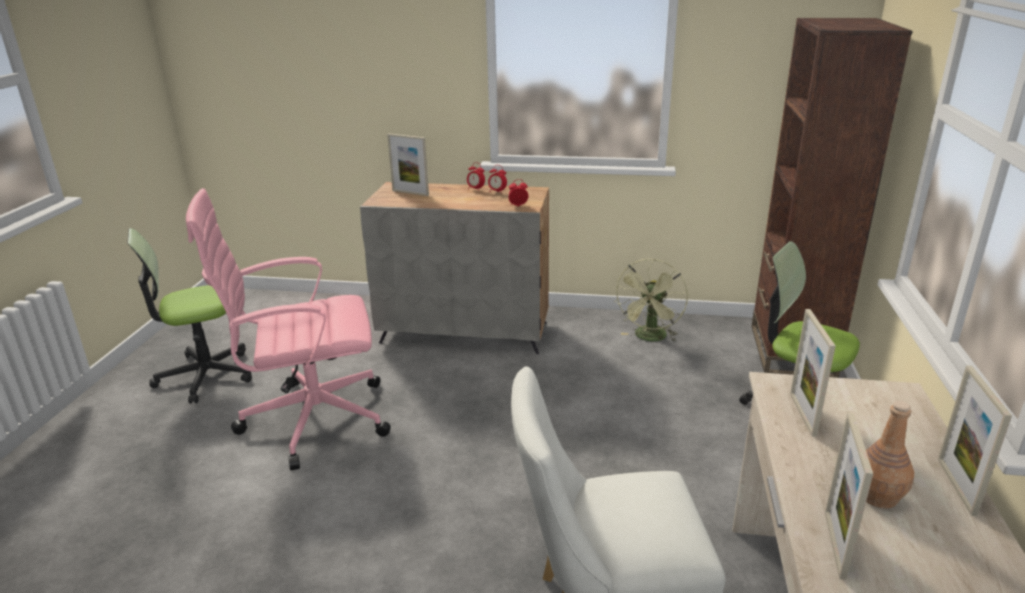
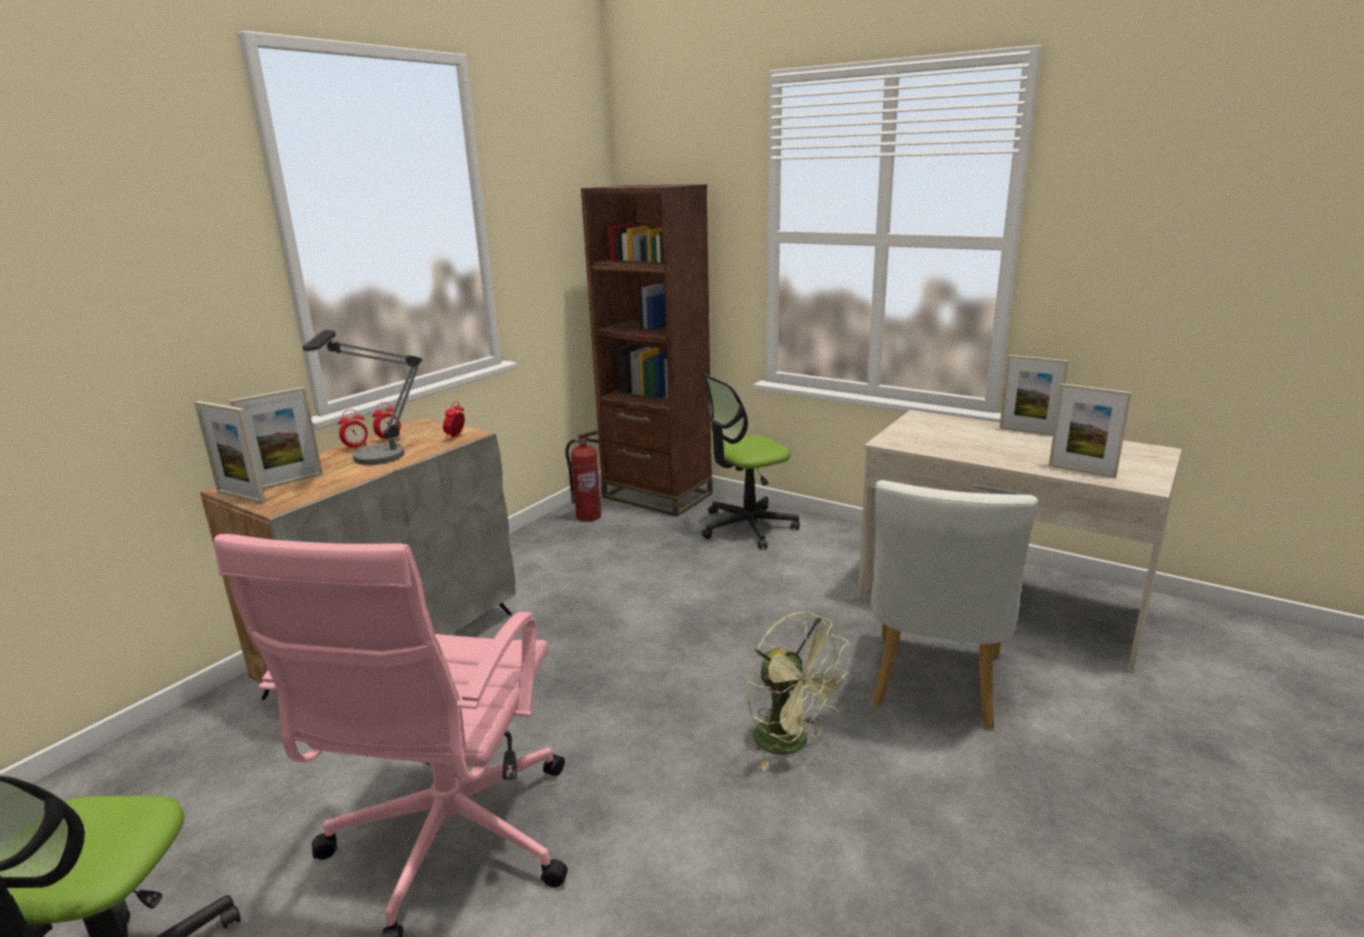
camera: 65 degrees left, 5 degrees down
green fan [614,259,688,342] -> green fan moved to [746,612,852,770]
picture frame [790,309,836,437] -> picture frame moved to [194,401,266,504]
brown bottle [866,401,914,508] -> none
none -> table lamp [303,330,422,465]
none -> fire extinguisher [565,430,601,522]

